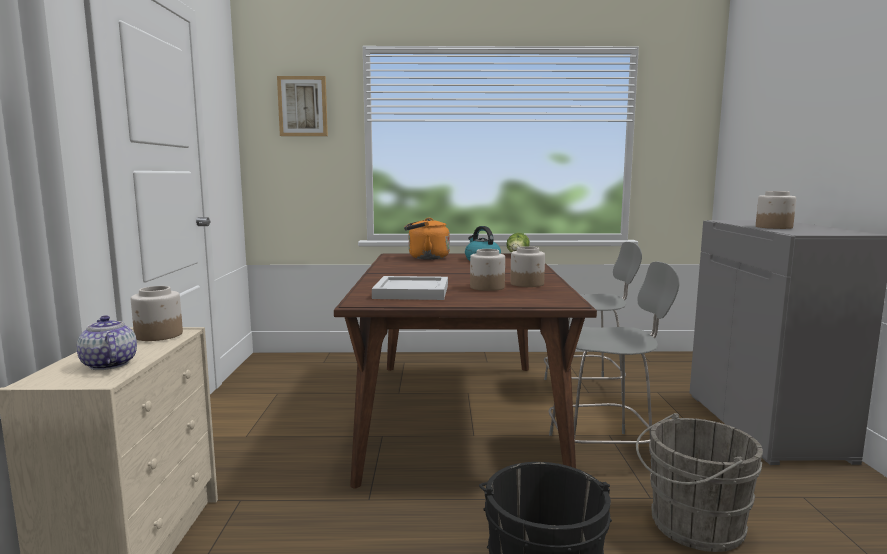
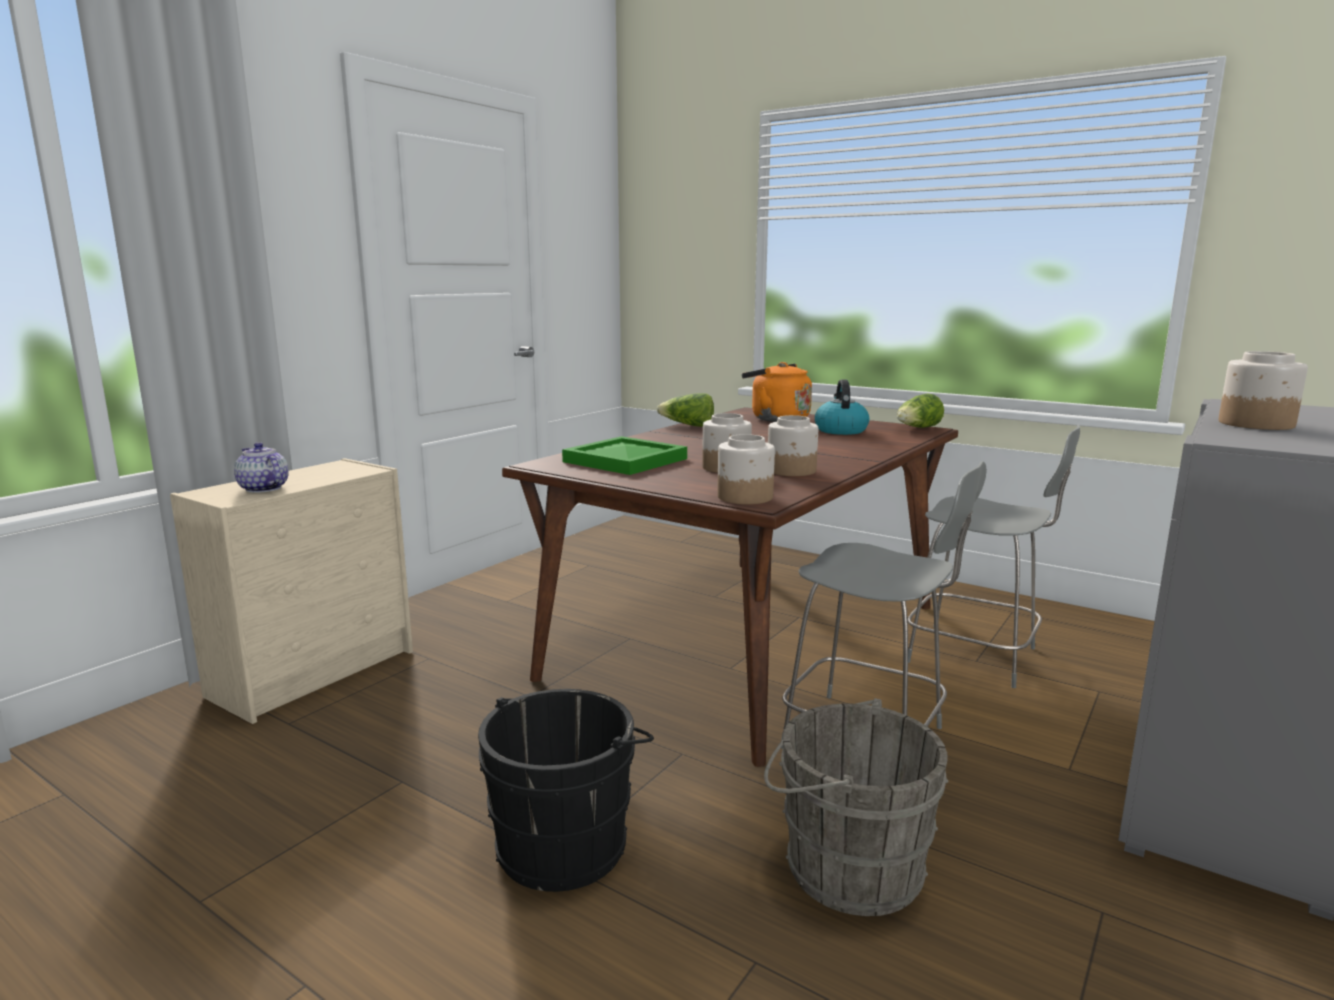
camera: 35 degrees right, 5 degrees up
teapot [77,315,137,370] -> teapot turned 45 degrees counterclockwise [234,442,289,493]
jar [131,286,183,341] -> jar moved to [717,434,775,504]
picture [277,76,328,136] -> none
white tray [372,276,448,300] -> green tray [562,436,687,475]
none -> lettuce [657,393,714,427]

